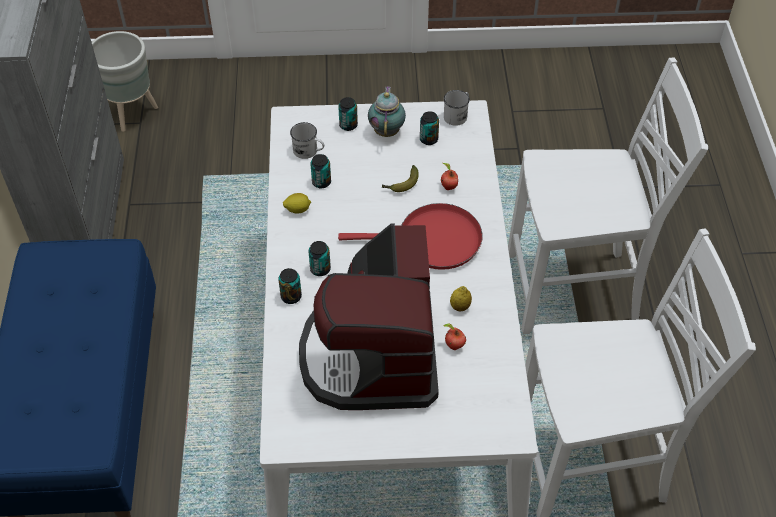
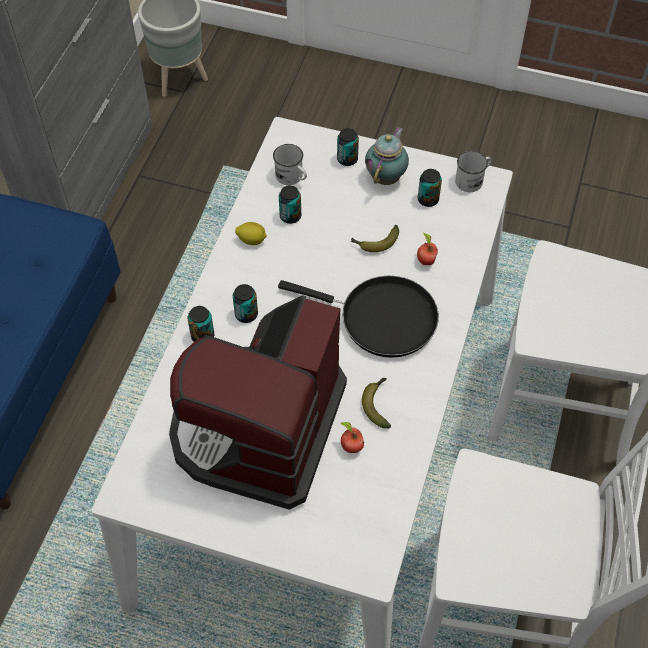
camera: 20 degrees right, 5 degrees up
red frying pan [338,203,483,270] -> black frying pan [278,276,439,358]
lemon [450,286,472,312] -> banana [362,378,391,429]

